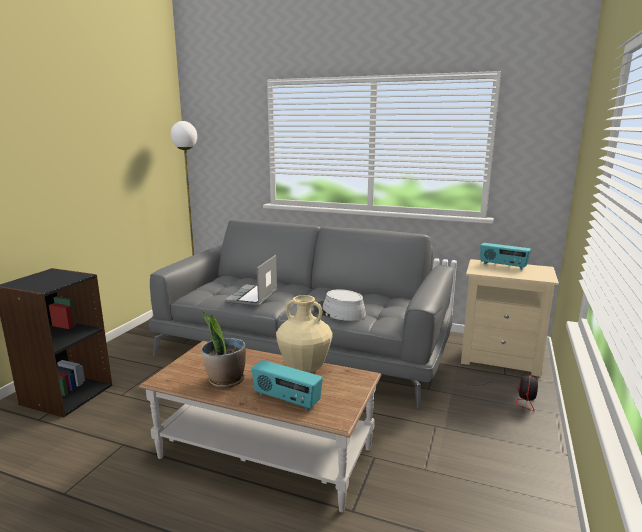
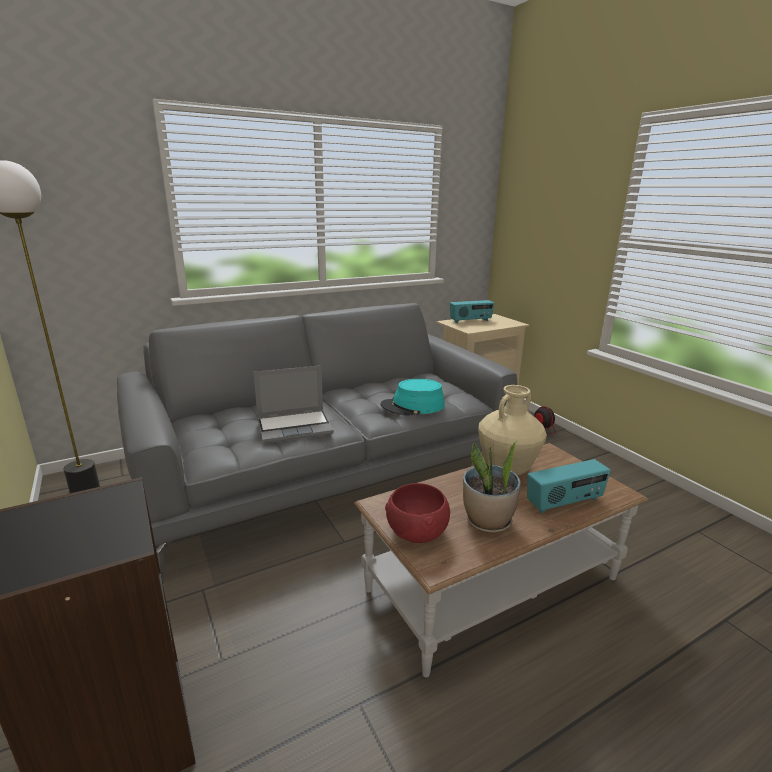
camera: 50 degrees left, 5 degrees up
laptop [225,255,277,306] -> laptop turned 75 degrees counterclockwise [253,365,334,443]
grey hat [313,289,366,321] -> turquoise hat [380,379,445,416]
none -> red bowl [385,483,450,543]

